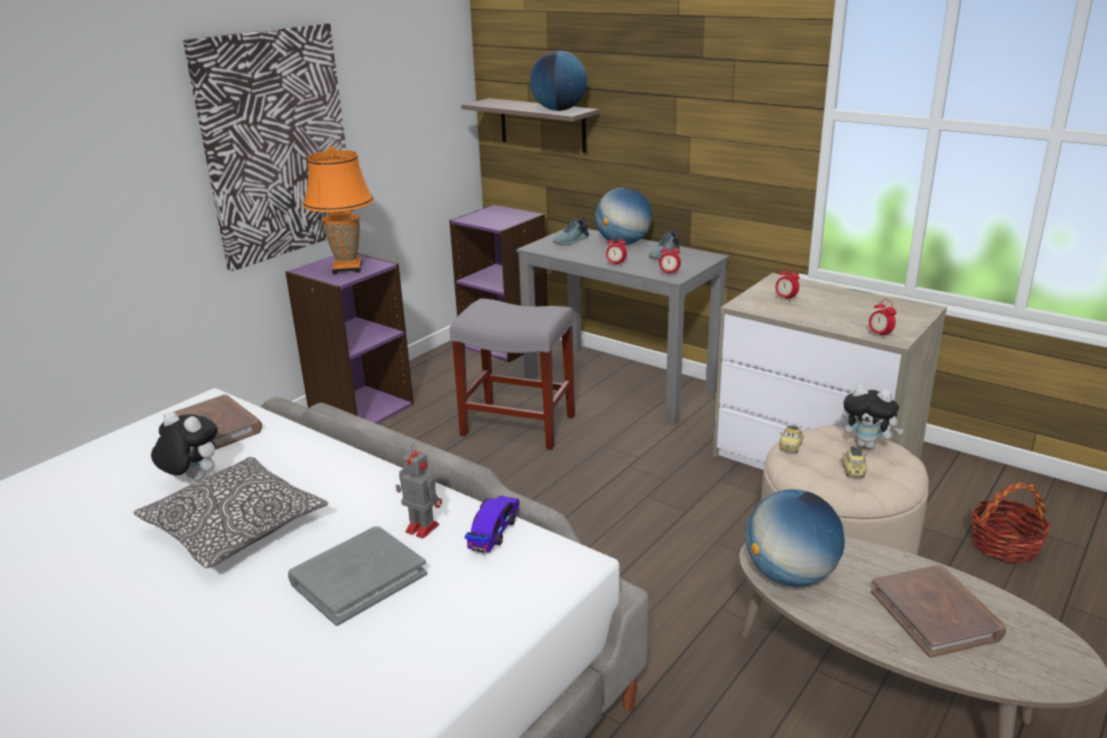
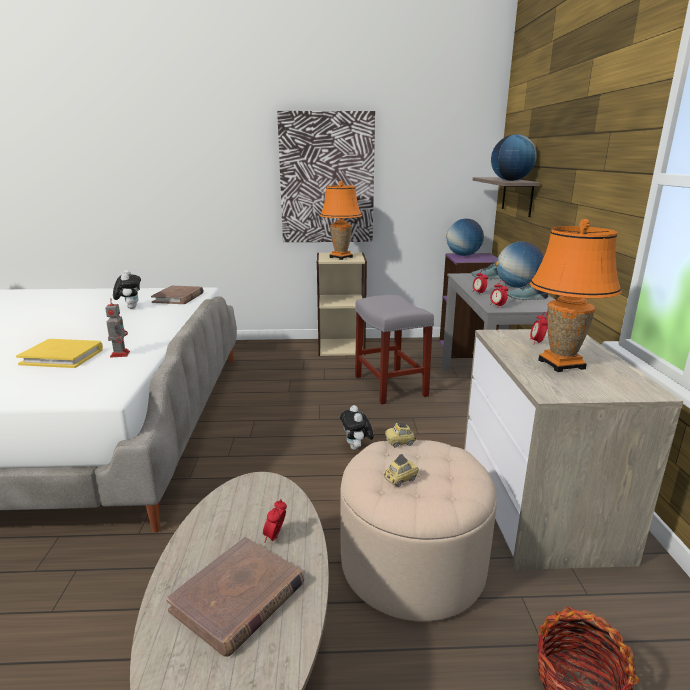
camera: 50 degrees right, 5 degrees down
pillow [133,457,328,568] -> none
purple bookcase [285,253,414,424] -> beige bookcase [317,252,367,356]
grey book [288,526,427,626] -> yellow book [16,339,103,368]
toy car [465,495,519,553] -> none
globe [746,489,845,587] -> globe moved to [446,218,484,256]
plush toy [842,385,904,449] -> plush toy moved to [340,405,374,450]
alarm clock [869,299,897,339] -> alarm clock moved to [263,499,287,543]
none -> orange table lamp [530,219,622,372]

